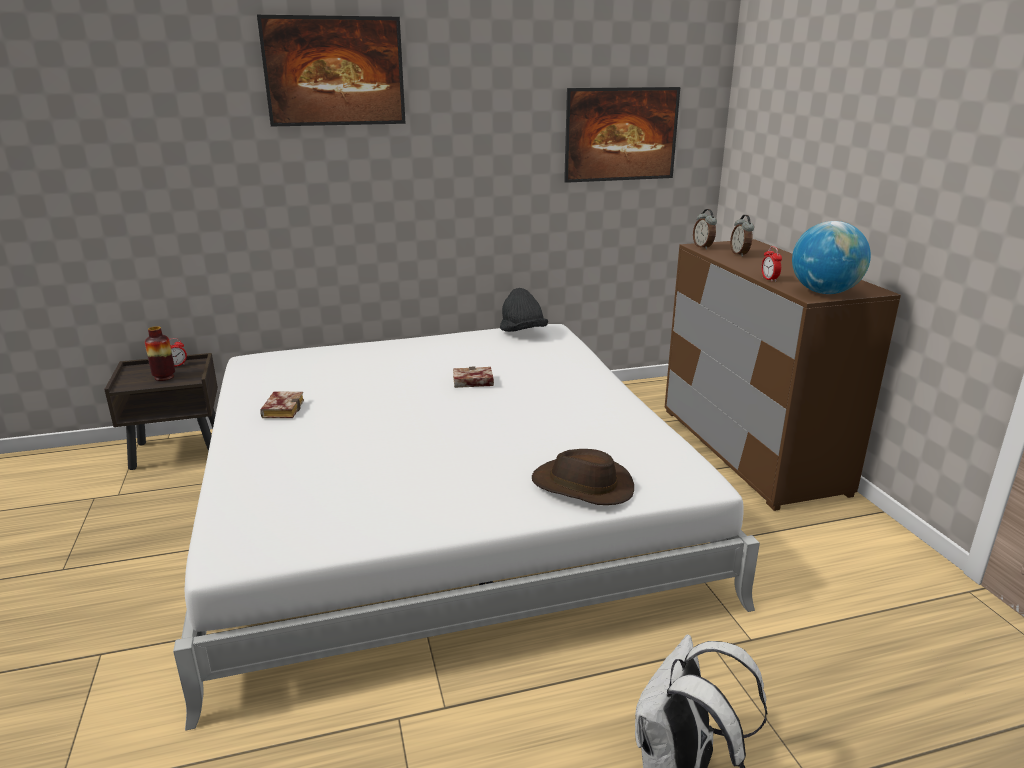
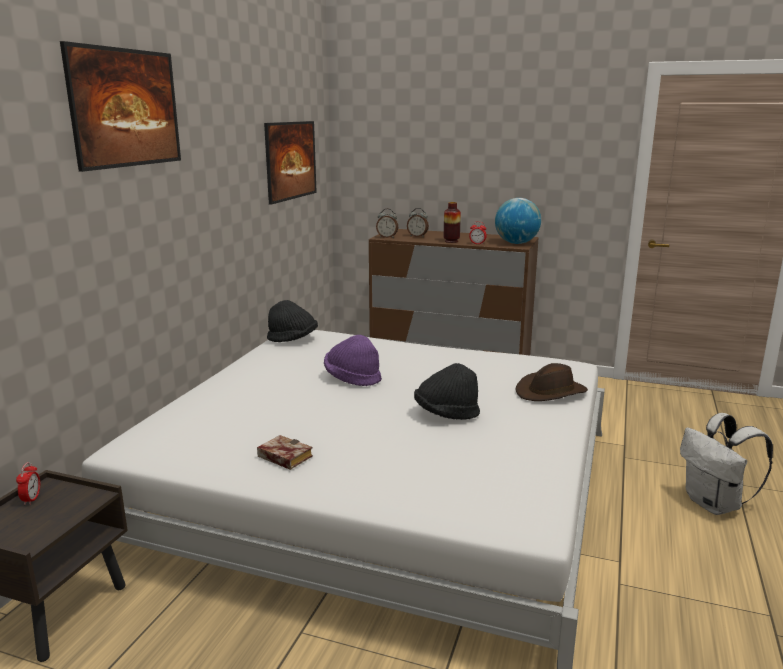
camera: 55 degrees left, 5 degrees down
vase [145,326,175,381] -> vase moved to [444,202,461,243]
book [453,366,494,388] -> purple hat [324,335,382,386]
none -> black hat [414,363,480,420]

